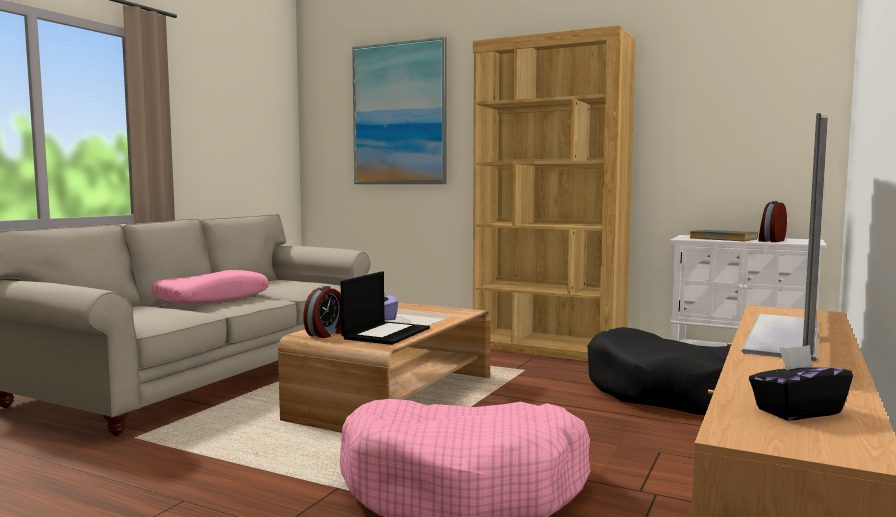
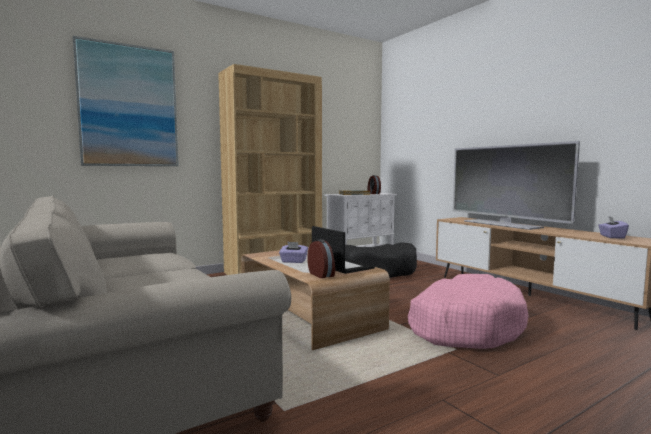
camera: 60 degrees left, 0 degrees up
pink pillow [151,270,269,303] -> none
black tissue box [749,345,853,421] -> purple tissue box [598,216,629,239]

